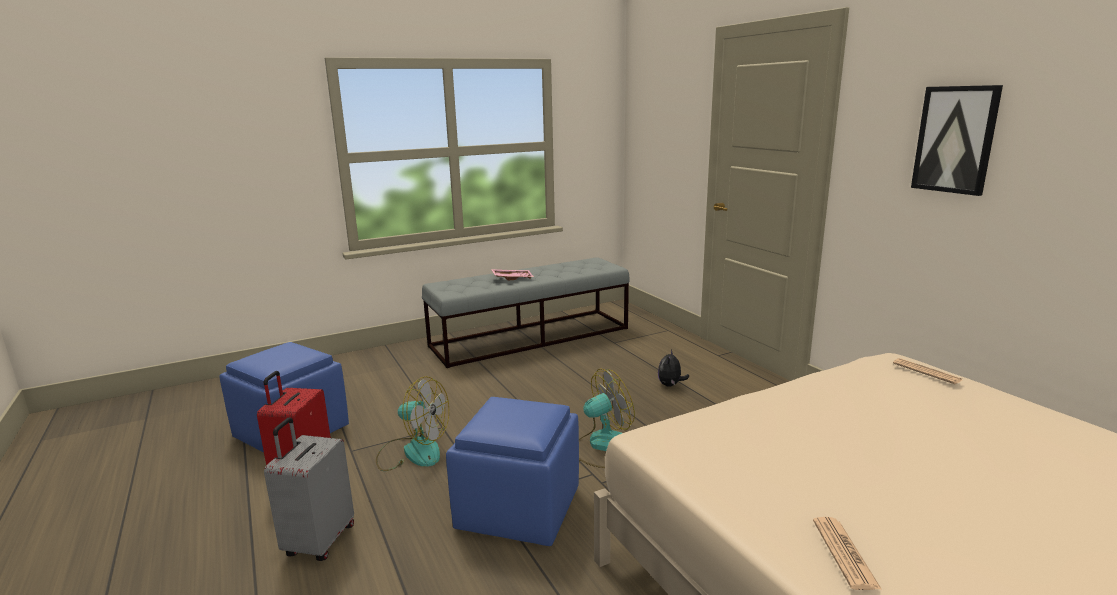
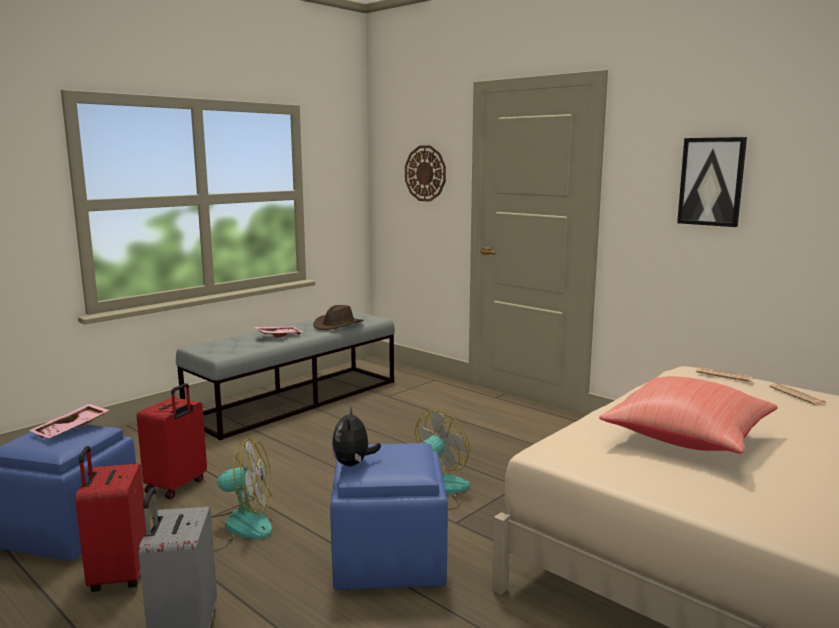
camera: 20 degrees left, 5 degrees down
plush toy [658,349,689,387] -> plush toy moved to [332,407,381,466]
newspaper [813,517,882,590] -> newspaper moved to [769,383,827,405]
none -> pink tray [29,404,109,438]
none -> red suitcase [137,383,207,499]
none -> brown hat [313,305,363,330]
none -> wall clock [405,145,446,202]
none -> red pillow [599,376,778,454]

